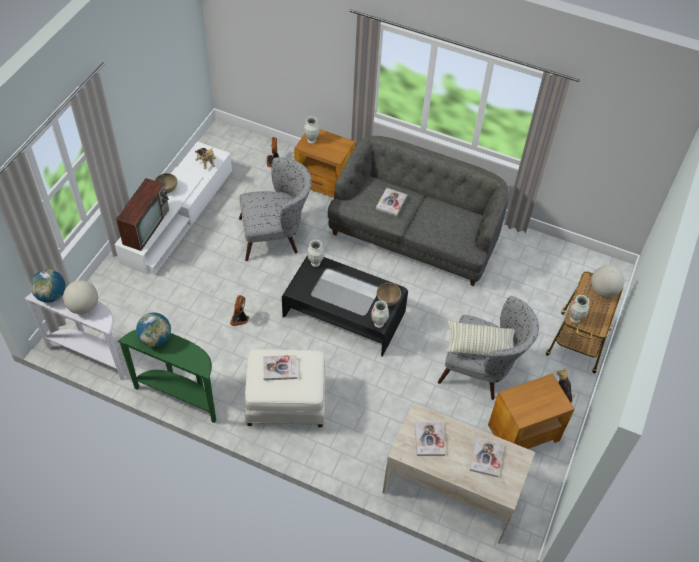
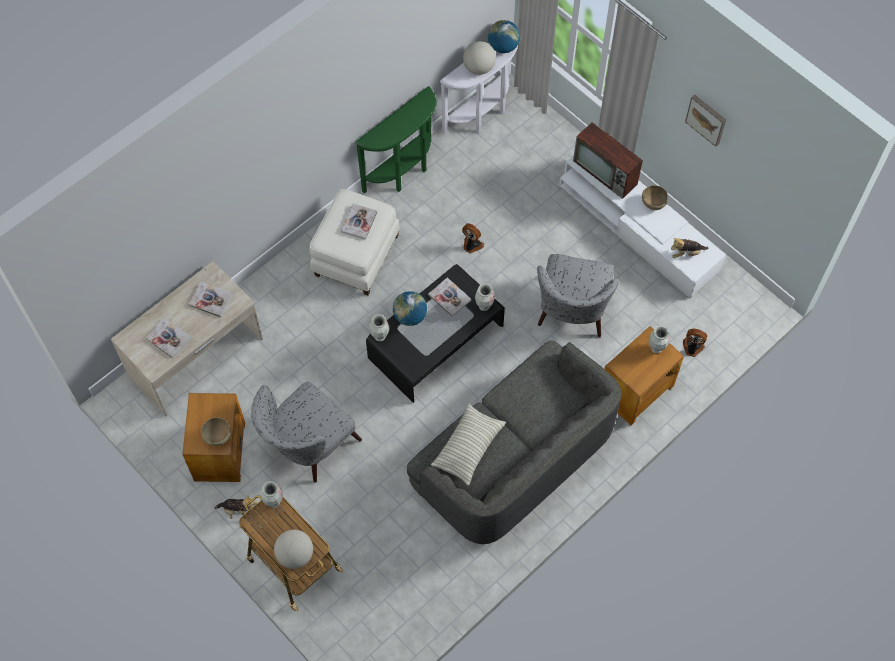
camera: 115 degrees right, 10 degrees up
globe [136,313,171,347] -> globe moved to [393,291,427,326]
book [376,188,407,216] -> book moved to [428,278,471,317]
brown bowl [377,283,401,306] -> brown bowl moved to [201,417,231,446]
pillow [446,321,515,356] -> pillow moved to [431,403,506,486]
none -> picture [685,95,726,147]

